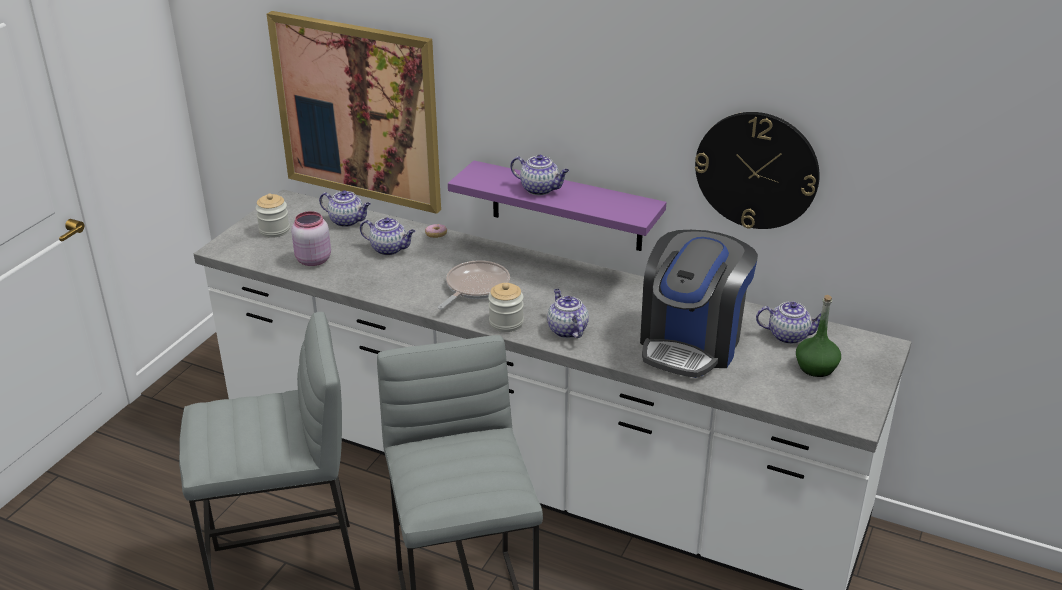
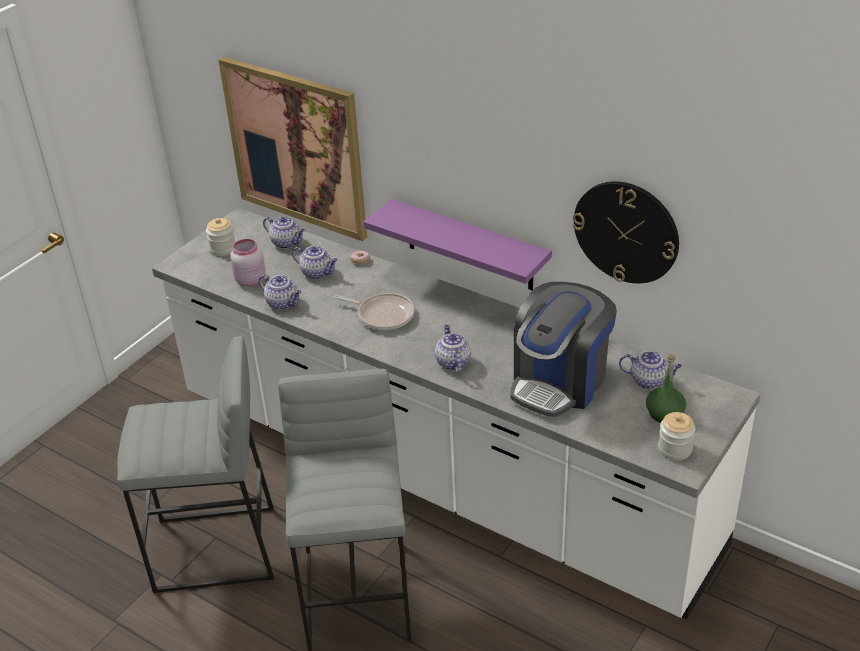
camera: 10 degrees right, 5 degrees up
frying pan [438,260,510,309] -> frying pan turned 75 degrees clockwise [334,293,415,331]
jar [488,283,524,332] -> jar moved to [658,412,695,460]
teapot [510,155,570,195] -> teapot moved to [259,275,301,310]

